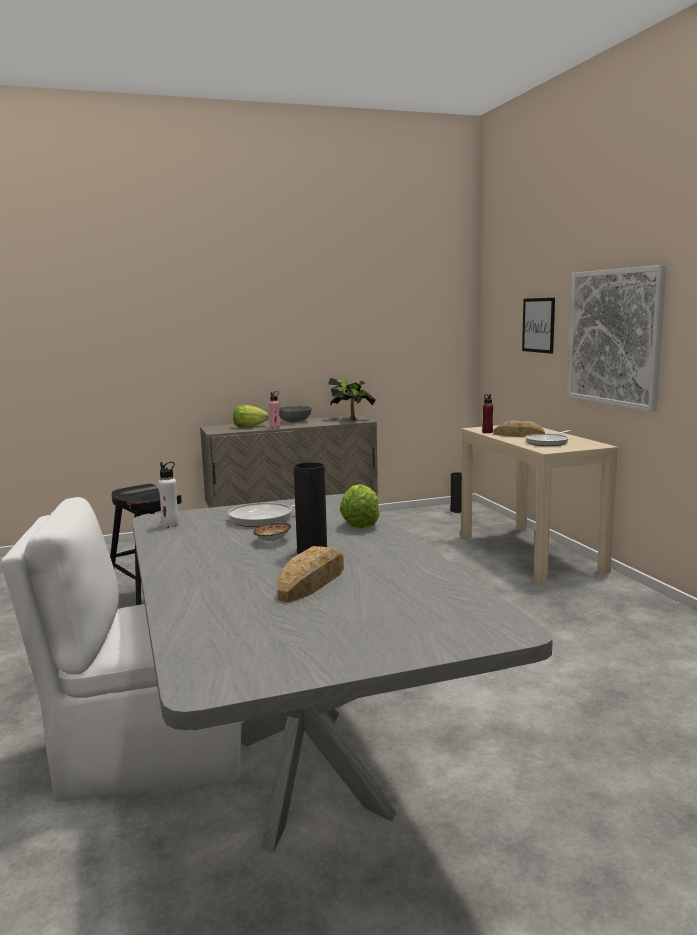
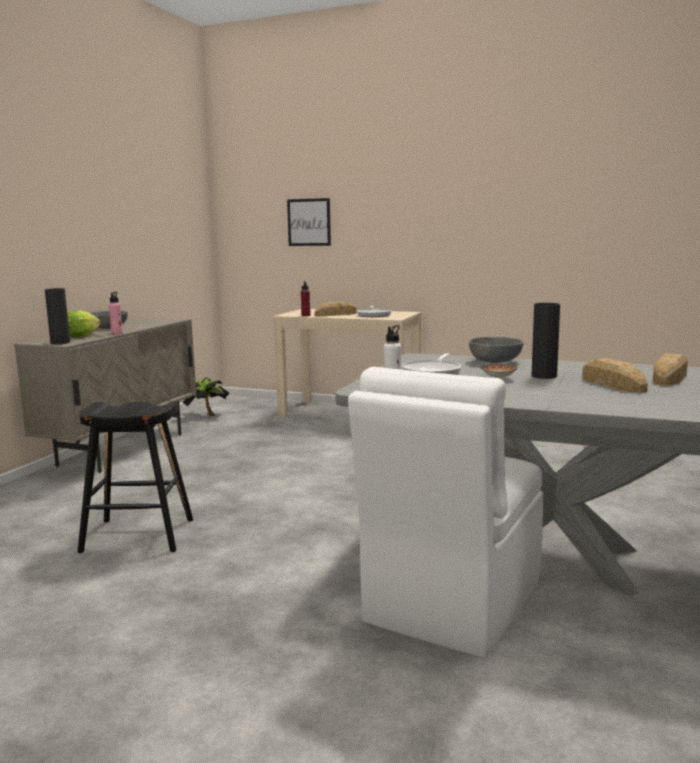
camera: 50 degrees left, 0 degrees up
potted plant [328,378,376,421] -> potted plant moved to [183,378,229,416]
lettuce [340,484,380,528] -> grey bowl [469,337,524,363]
black vase [451,472,462,513] -> black vase moved to [45,288,70,344]
picture [567,265,667,412] -> none
none -> bread [653,353,688,386]

